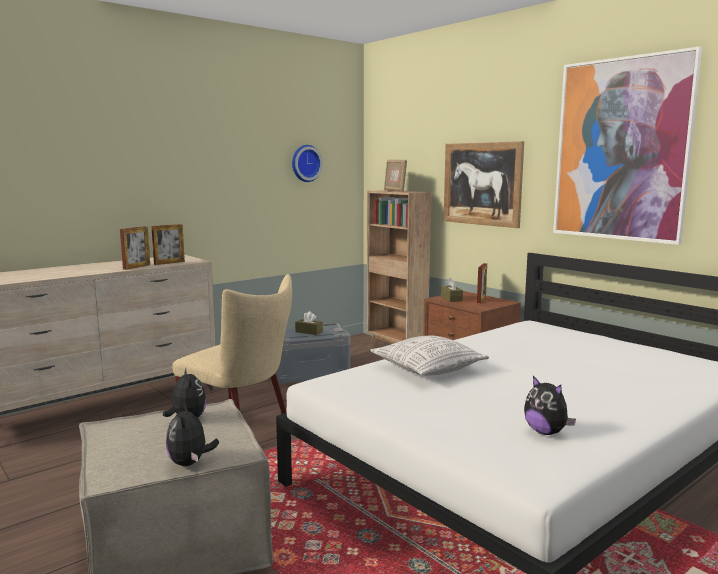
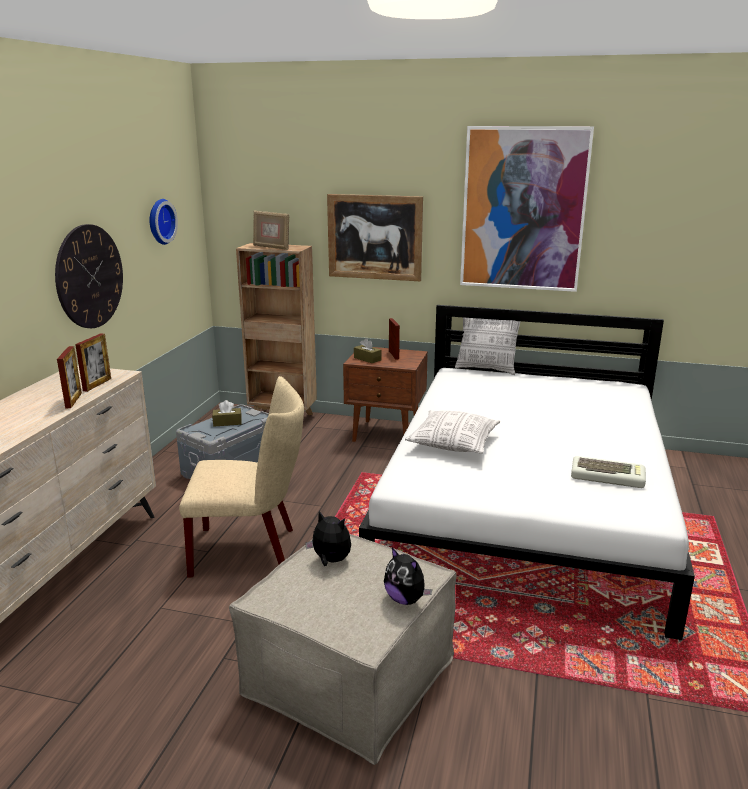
camera: 35 degrees left, 10 degrees up
plush toy [524,376,576,435] -> keyboard [571,456,646,488]
none -> wall clock [55,224,123,328]
none -> pillow [455,317,521,375]

